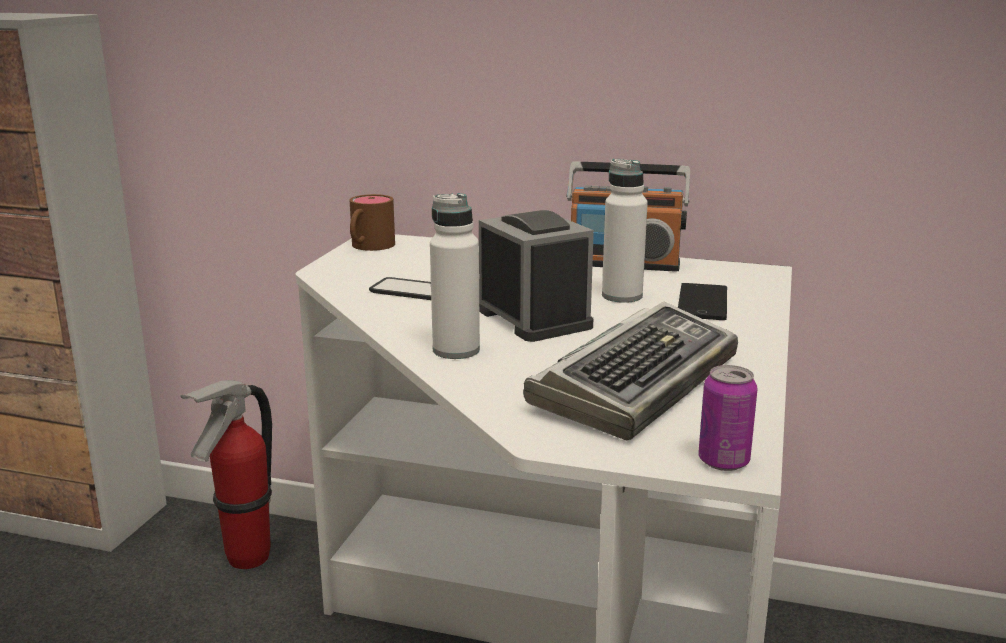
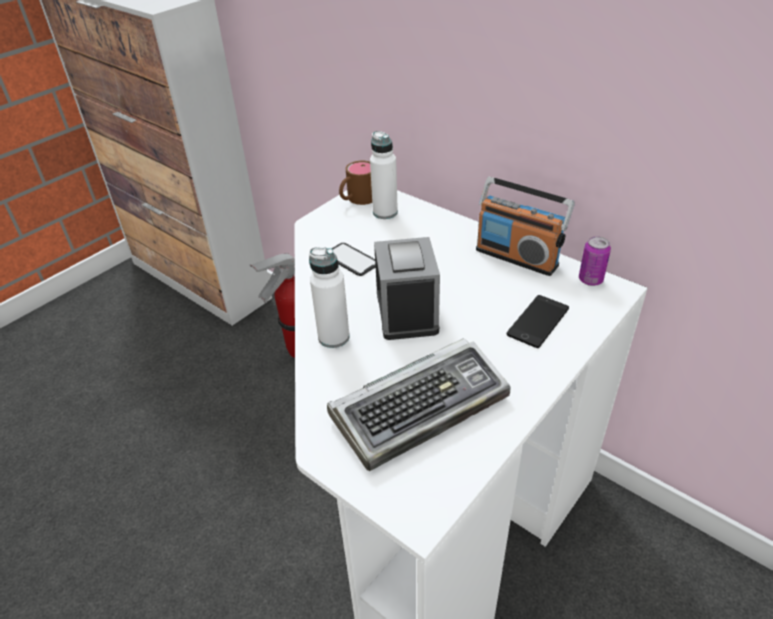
camera: 25 degrees right, 20 degrees up
white bottle [602,159,648,303] -> white bottle moved to [370,131,398,219]
can [698,365,758,471] -> can moved to [579,236,611,286]

